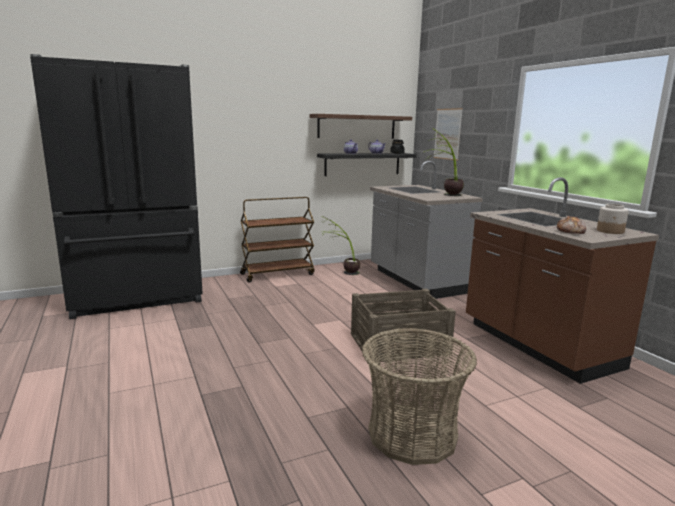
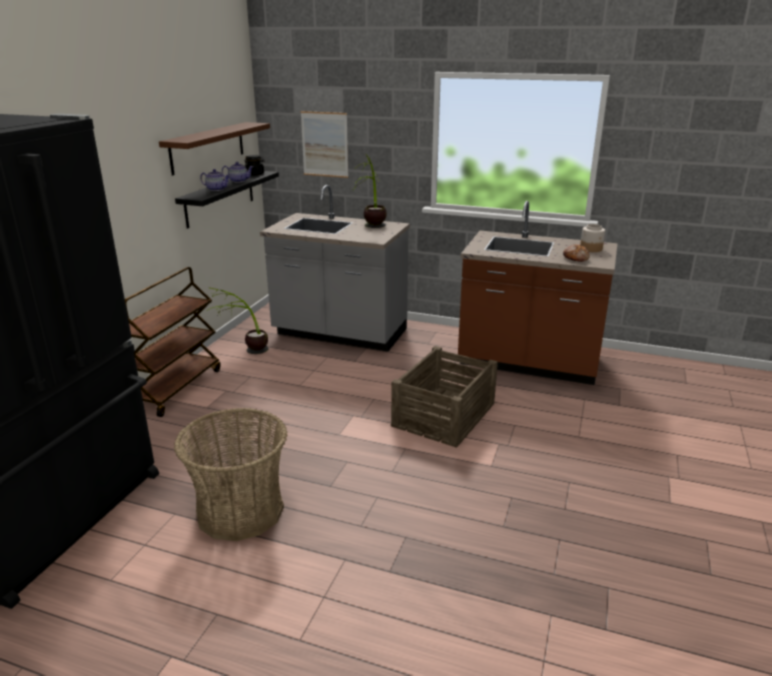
camera: 45 degrees left, 10 degrees up
basket [362,328,477,465] -> basket moved to [174,408,287,541]

